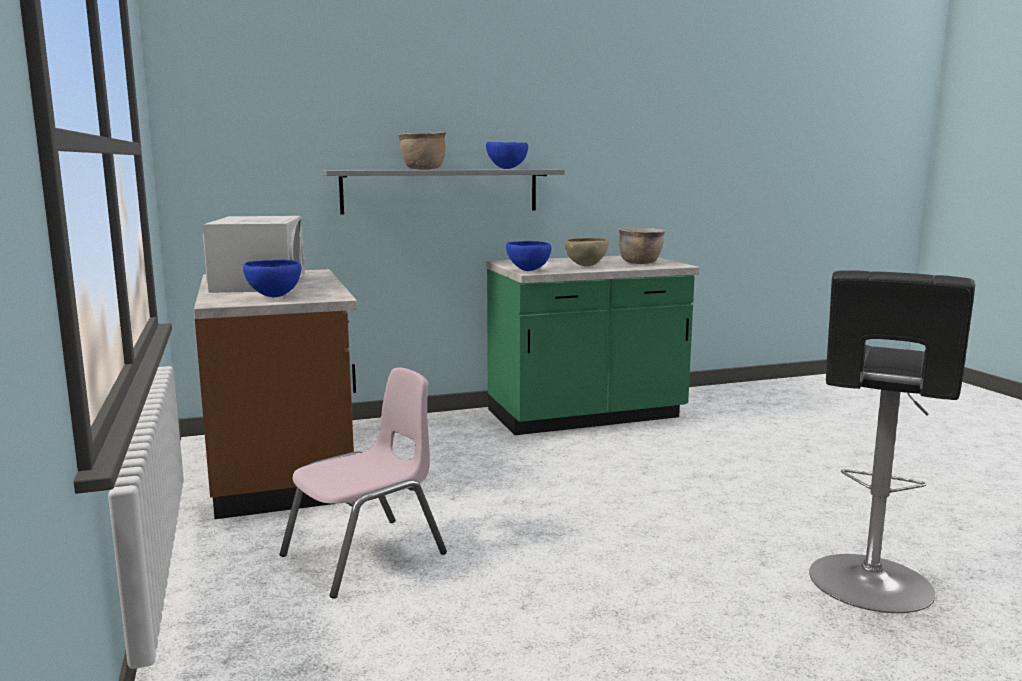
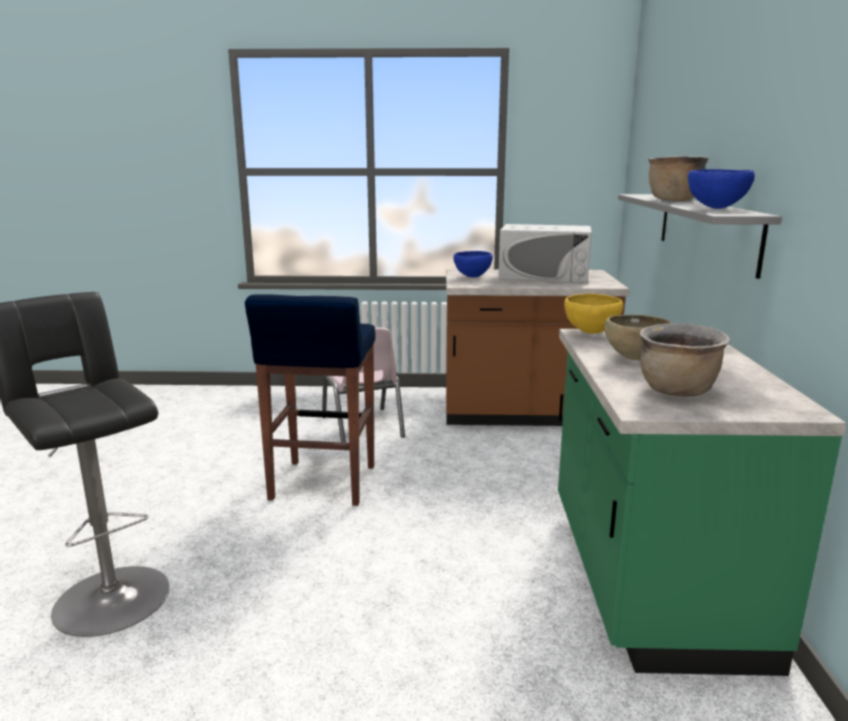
camera: 110 degrees right, 5 degrees up
blue bowl [506,241,552,271] -> yellow bowl [564,294,623,334]
none -> blue stool [245,294,376,506]

